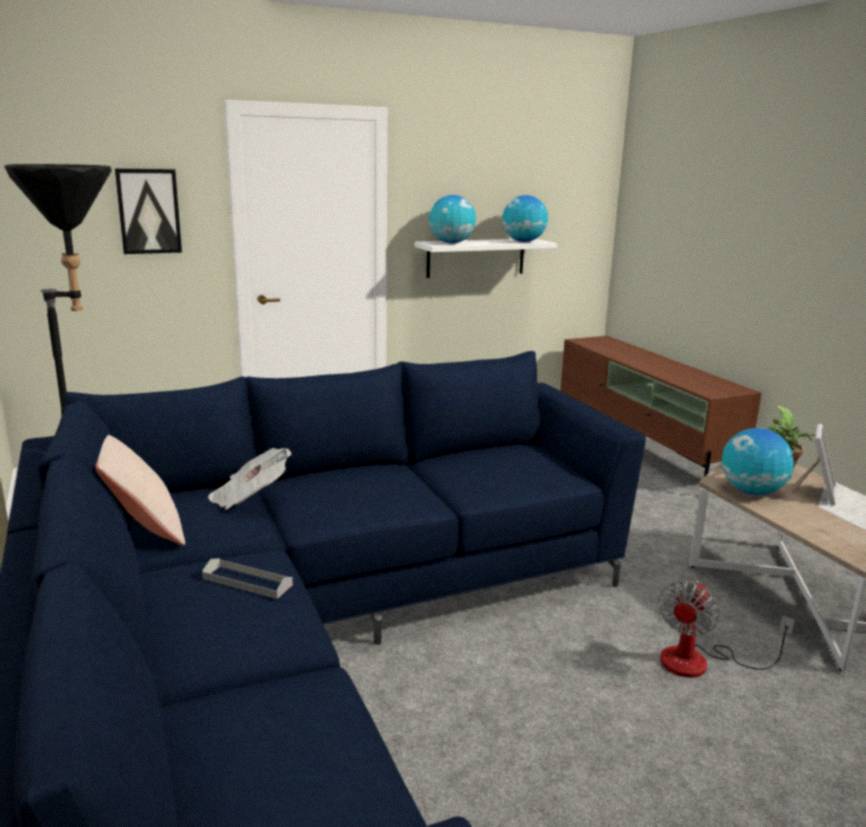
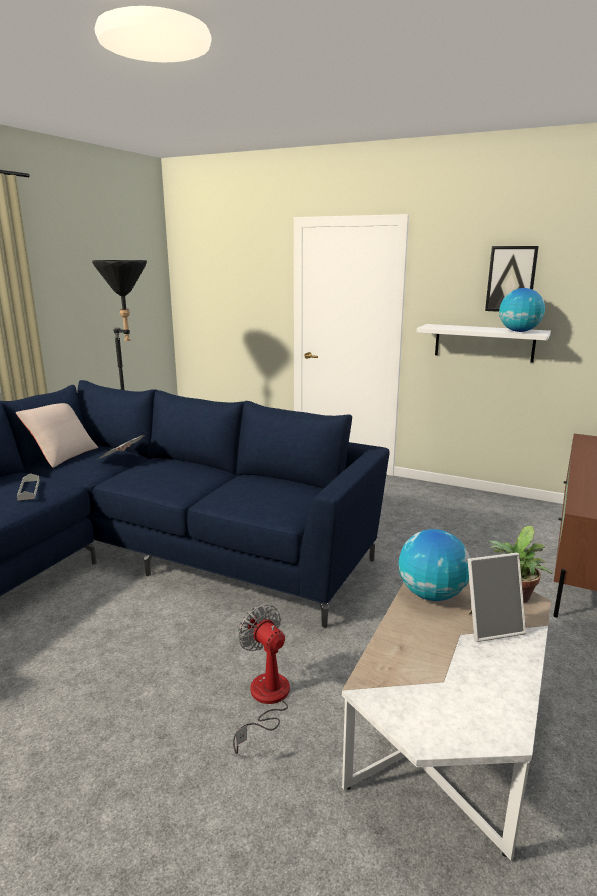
camera: 50 degrees right, 0 degrees up
picture [115,169,182,254] -> picture moved to [485,246,539,312]
globe [429,195,476,243] -> none
fan [658,581,795,678] -> fan turned 60 degrees clockwise [233,604,290,754]

